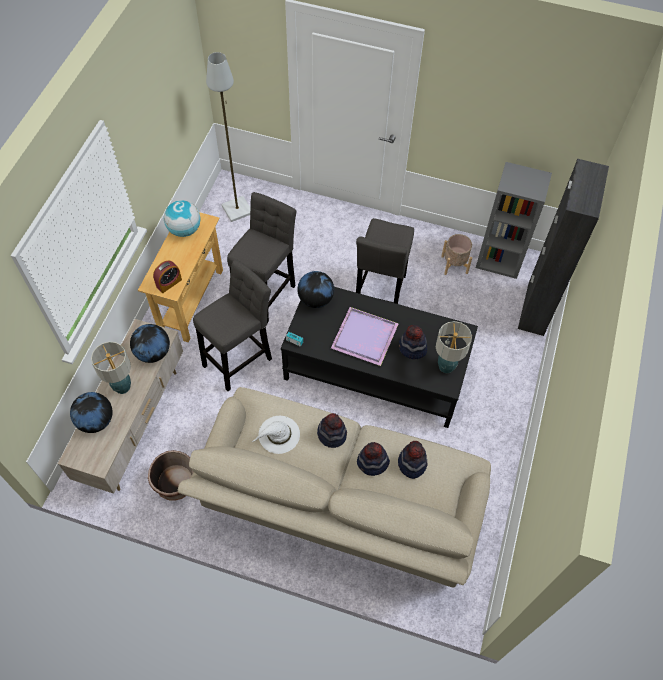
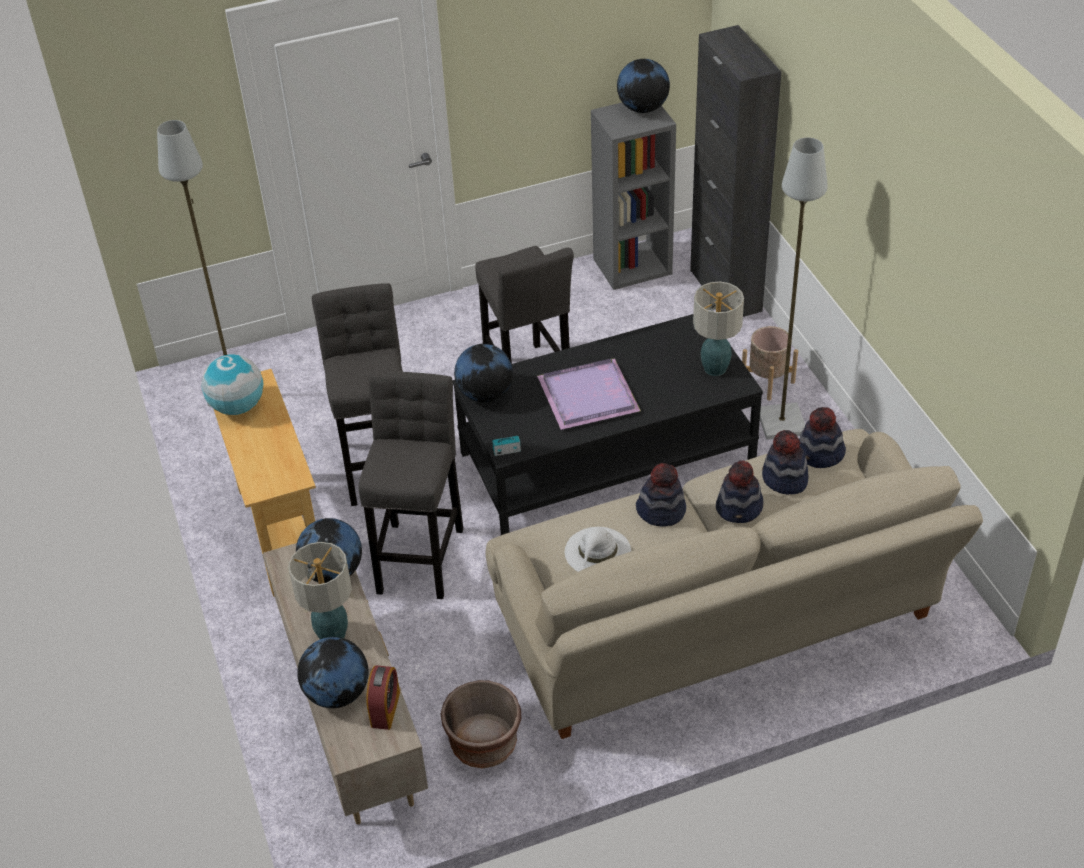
camera: 35 degrees left, 15 degrees down
alarm clock [153,260,182,293] -> alarm clock moved to [366,666,400,730]
hat [399,325,427,359] -> hat moved to [799,407,846,468]
beige planter [441,234,472,275] -> beige planter moved to [742,326,798,400]
none -> globe [617,59,670,113]
none -> grey floor lamp [760,137,828,440]

